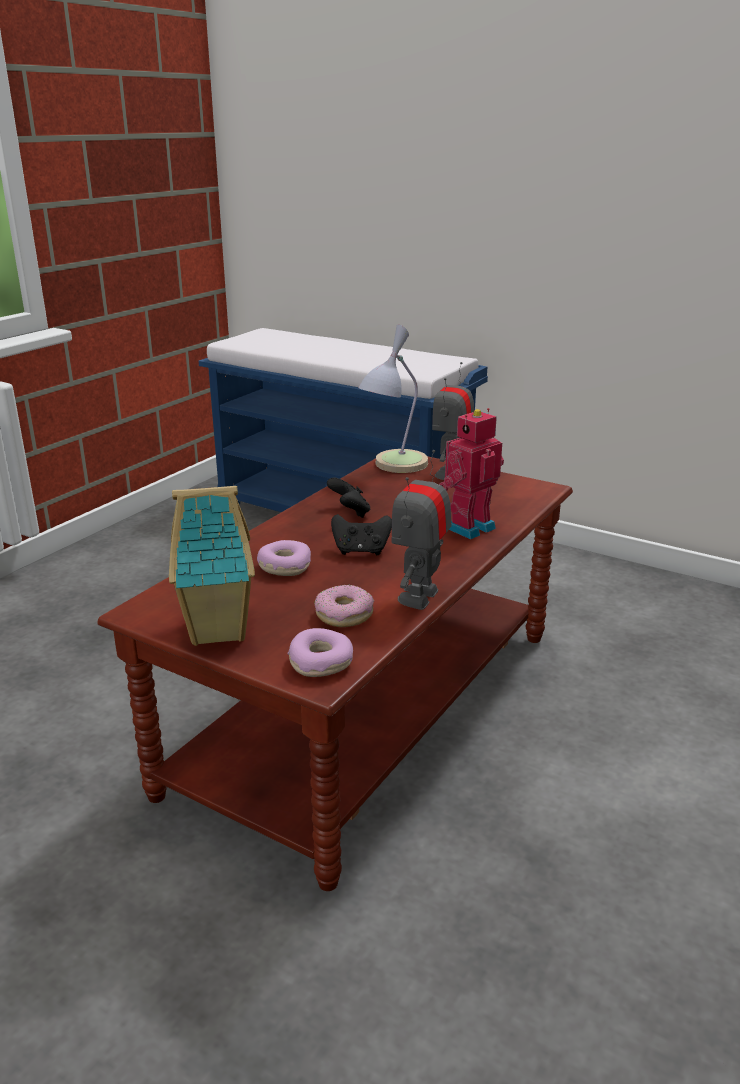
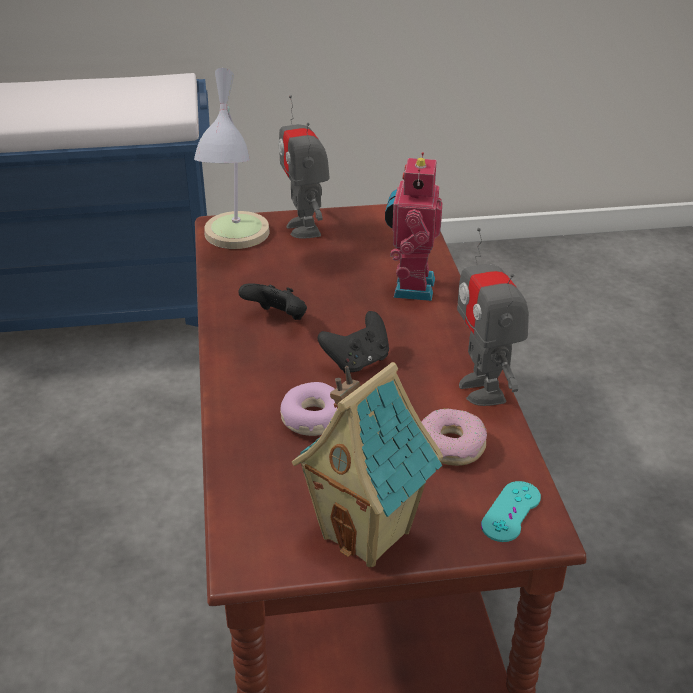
camera: 40 degrees left, 10 degrees up
donut [288,628,353,677] -> turquoise game controller [481,481,541,542]

